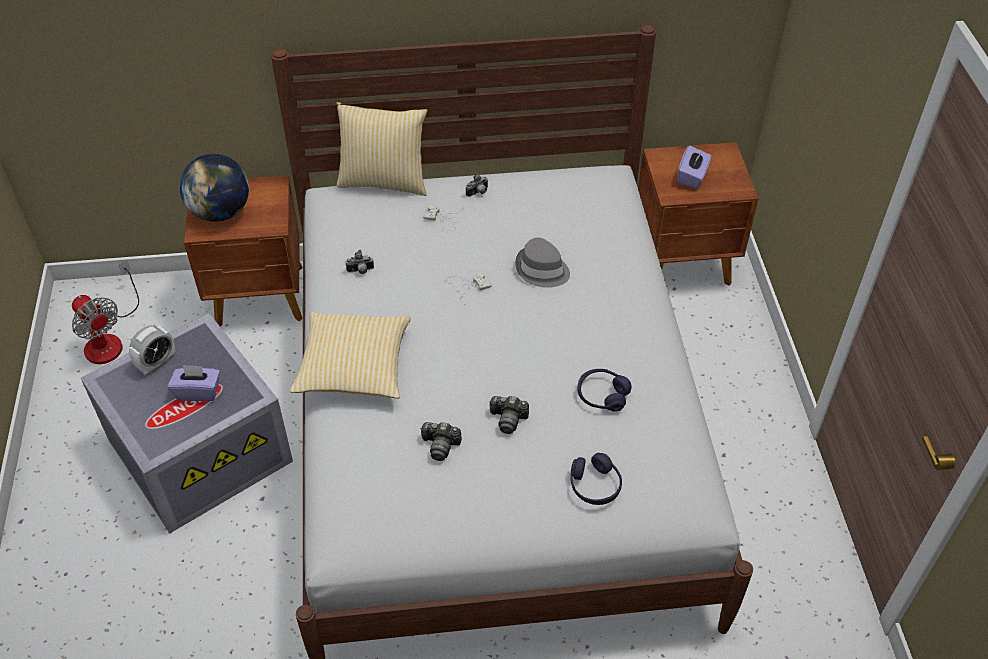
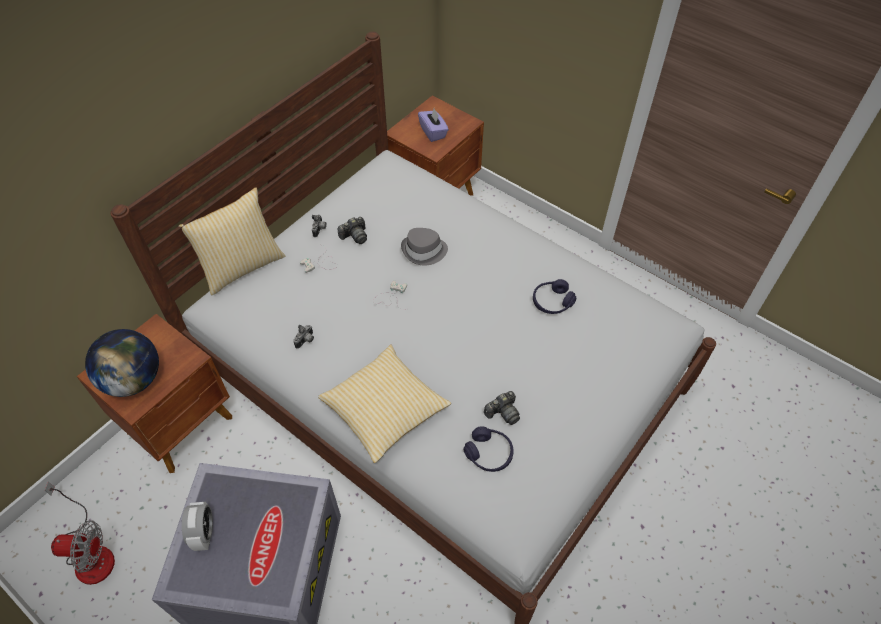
camera: 45 degrees left, 5 degrees up
purple tissue box [168,365,220,401] -> none
camera [489,396,529,434] -> camera moved to [338,217,367,244]
purple headphones [571,453,622,505] -> purple headphones moved to [463,426,514,472]

